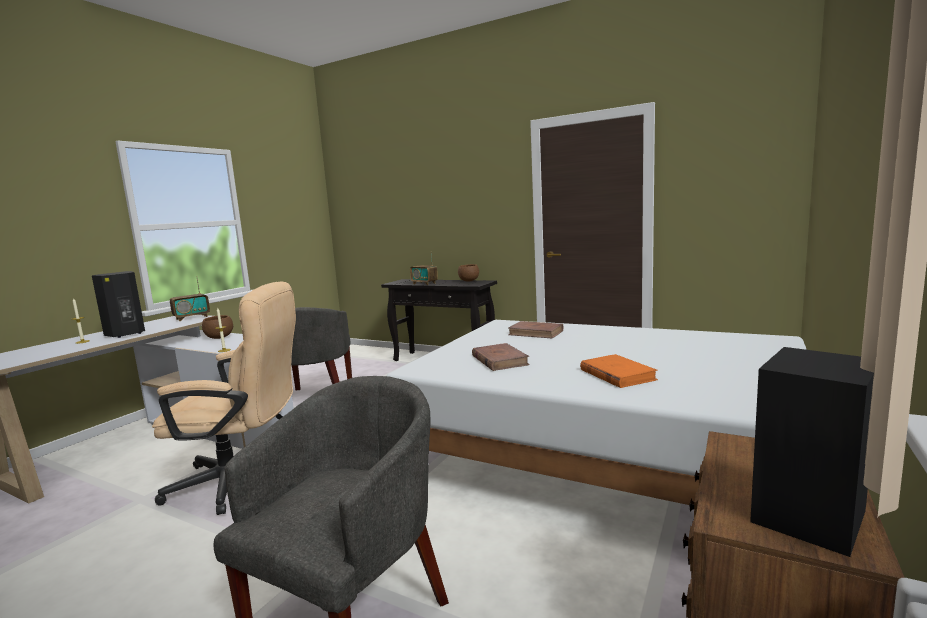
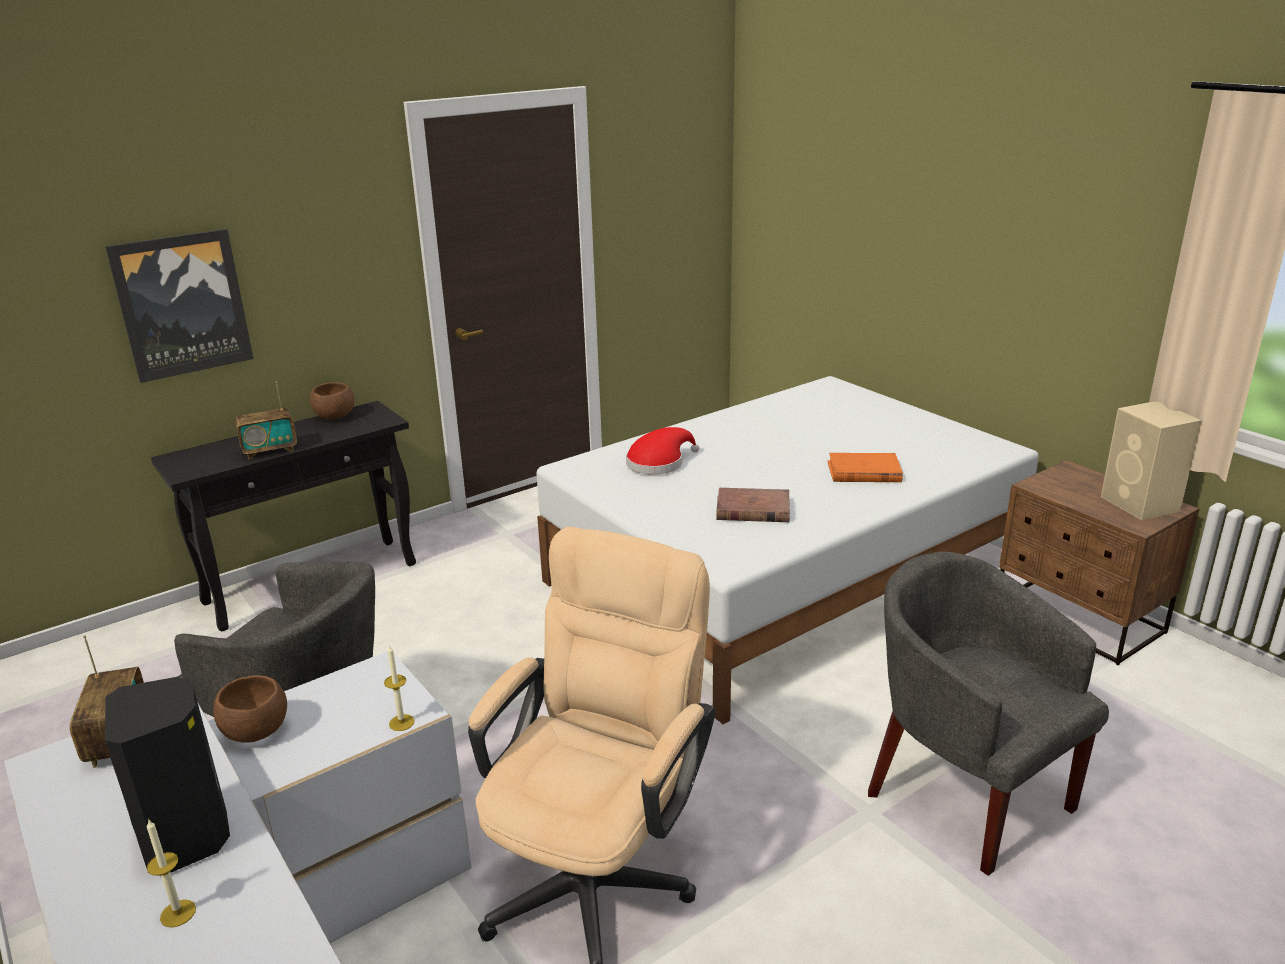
camera: 65 degrees left, 15 degrees up
brown book [508,321,563,338] -> red hat [626,427,699,475]
black speaker [750,347,874,557] -> beige speaker [1101,402,1202,520]
none -> picture [105,229,253,383]

